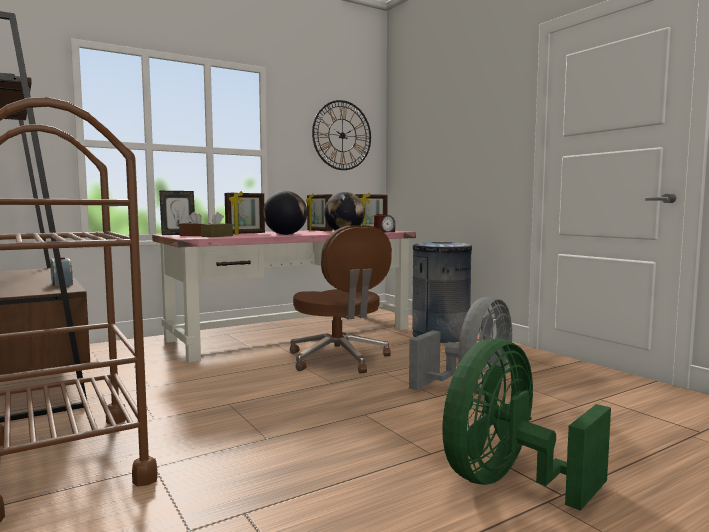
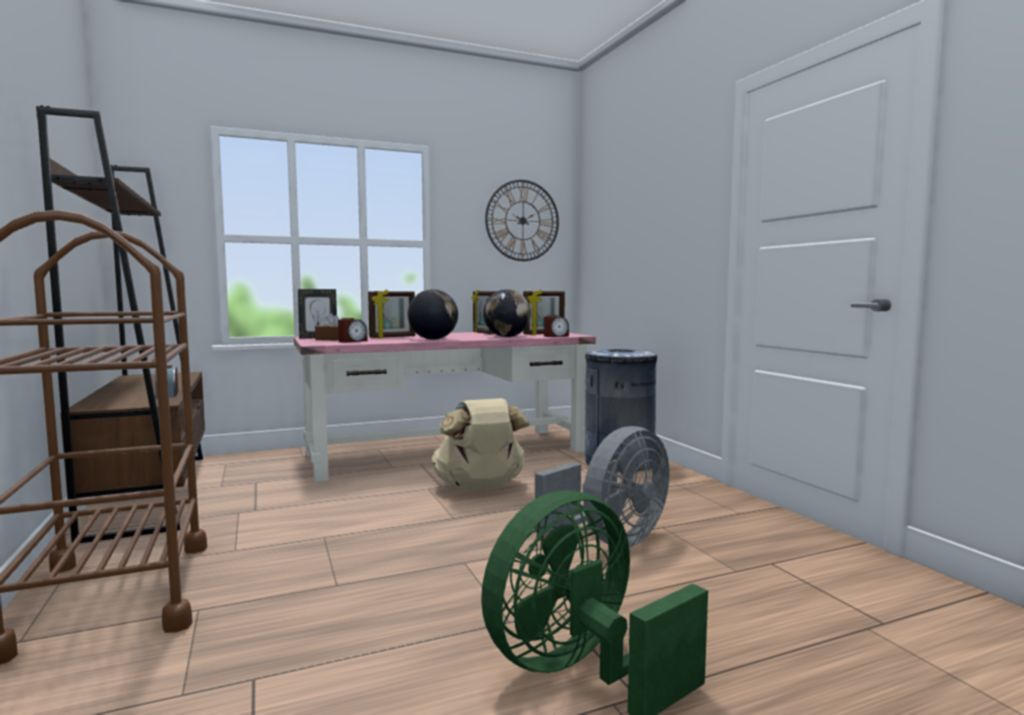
camera: 10 degrees right, 0 degrees up
brown tissue box [201,212,233,237] -> alarm clock [338,318,367,343]
brown office chair [290,225,392,374] -> beige backpack [432,398,530,490]

